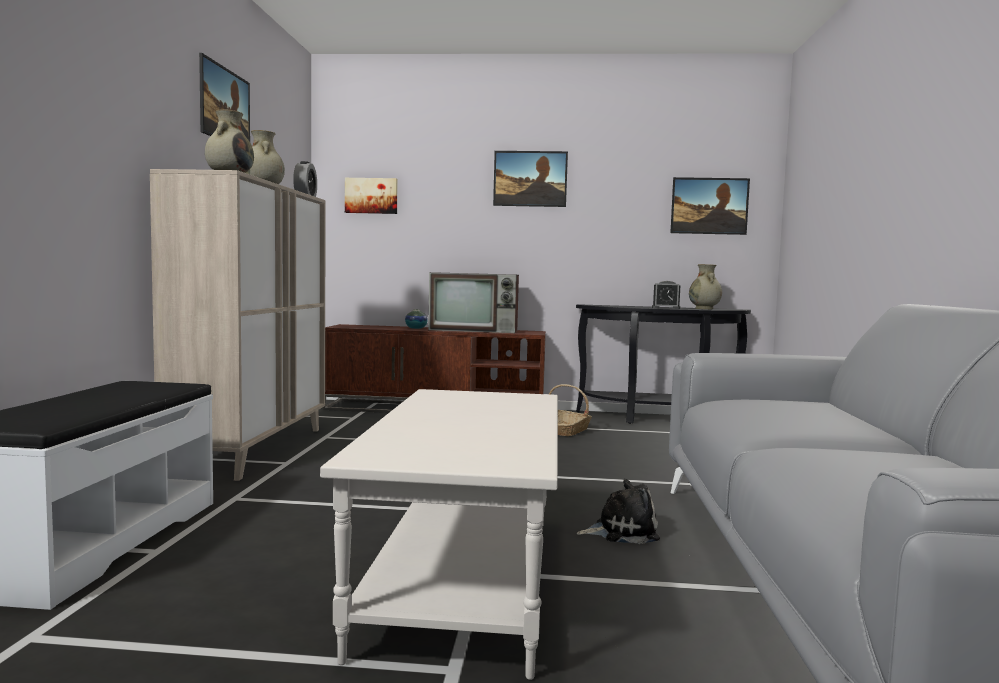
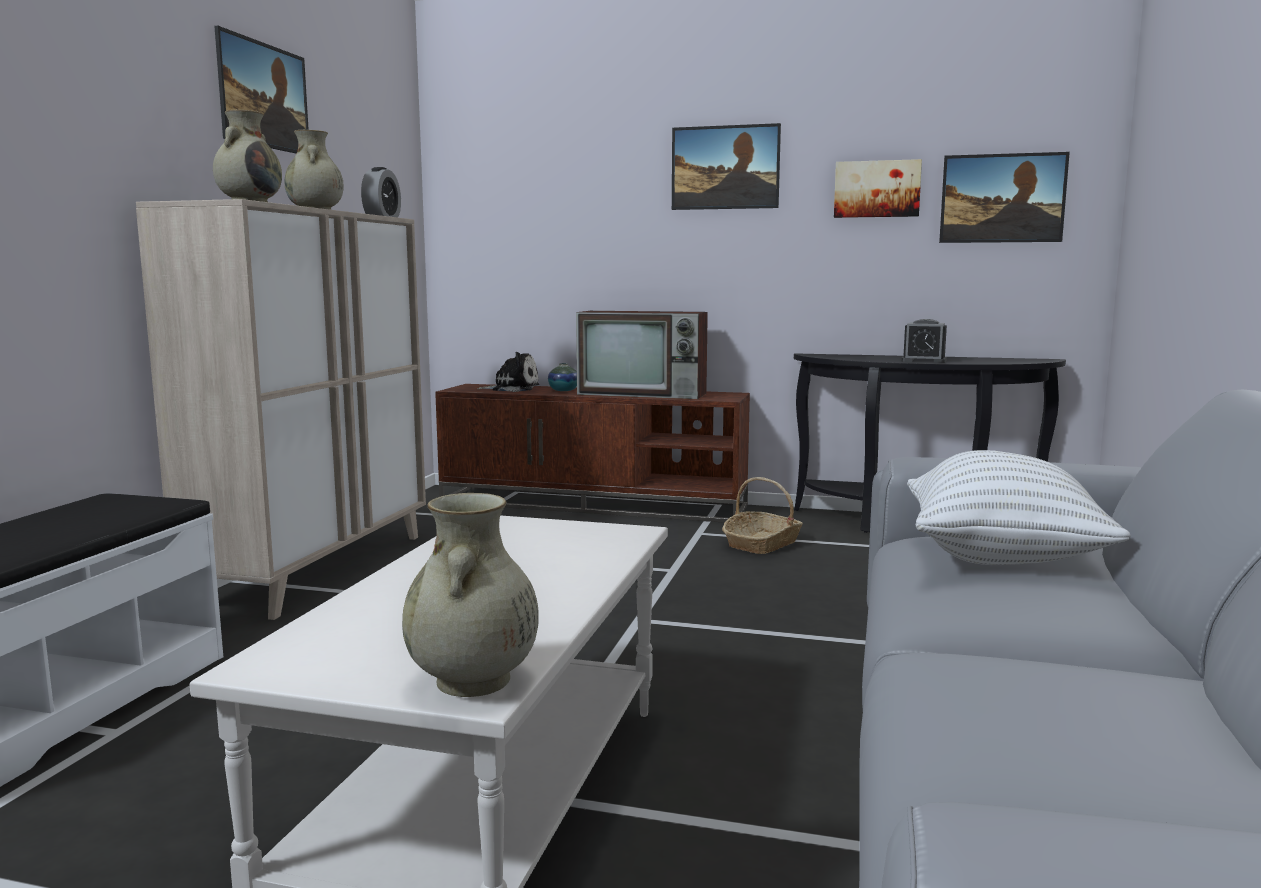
camera: 10 degrees right, 5 degrees up
picture [345,178,398,214] -> picture moved to [834,159,922,218]
plush toy [577,479,660,544] -> plush toy moved to [477,352,539,392]
beige vase [689,264,722,309] -> beige vase moved to [402,493,539,697]
none -> white pillow [907,450,1131,565]

